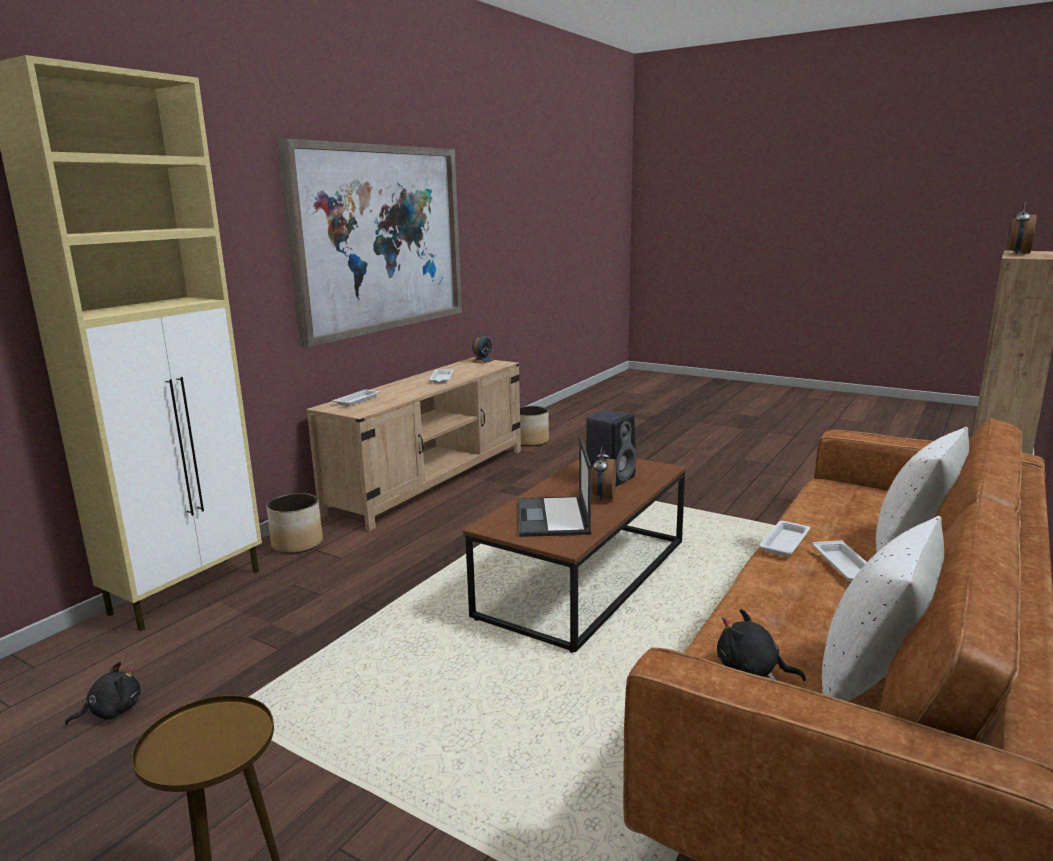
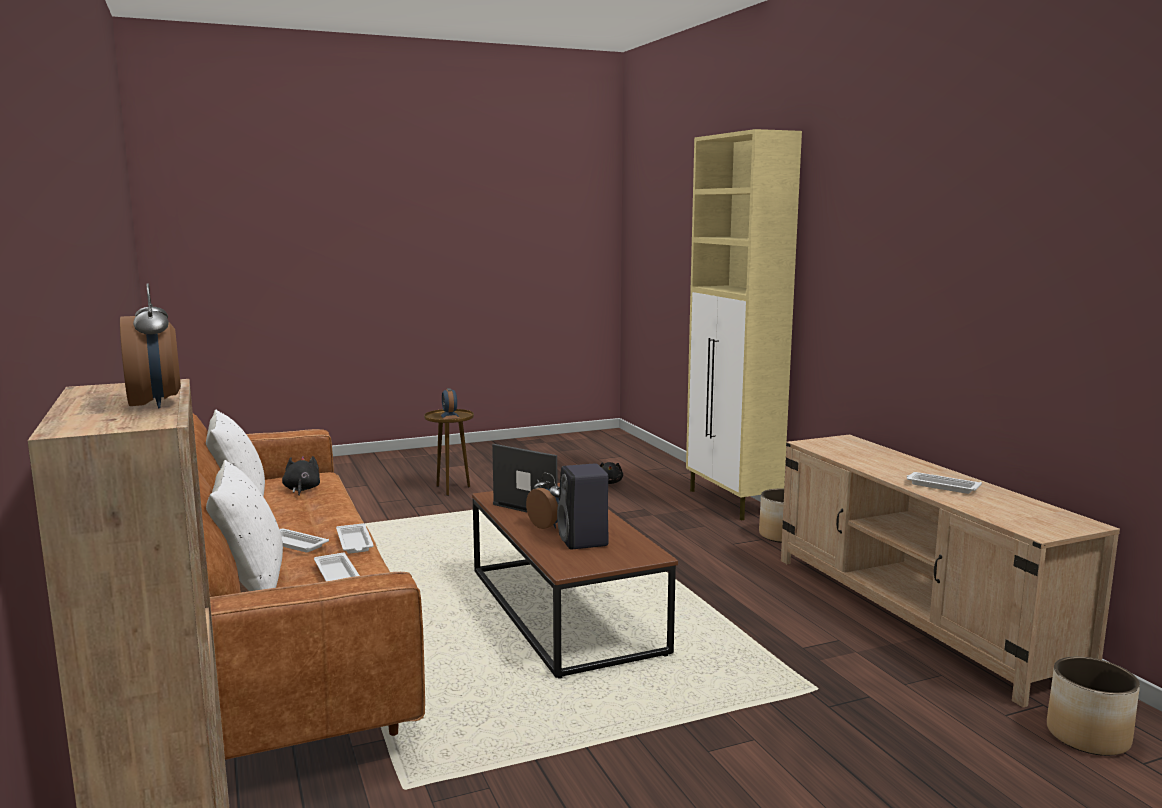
camera: 125 degrees right, 5 degrees down
picture [277,138,462,347] -> none
white tray [332,390,380,406] -> white tray moved to [314,552,360,581]
alarm clock [472,334,494,364] -> alarm clock moved to [440,388,459,420]
black plush toy [717,609,806,681] -> black plush toy turned 75 degrees counterclockwise [282,456,320,495]

